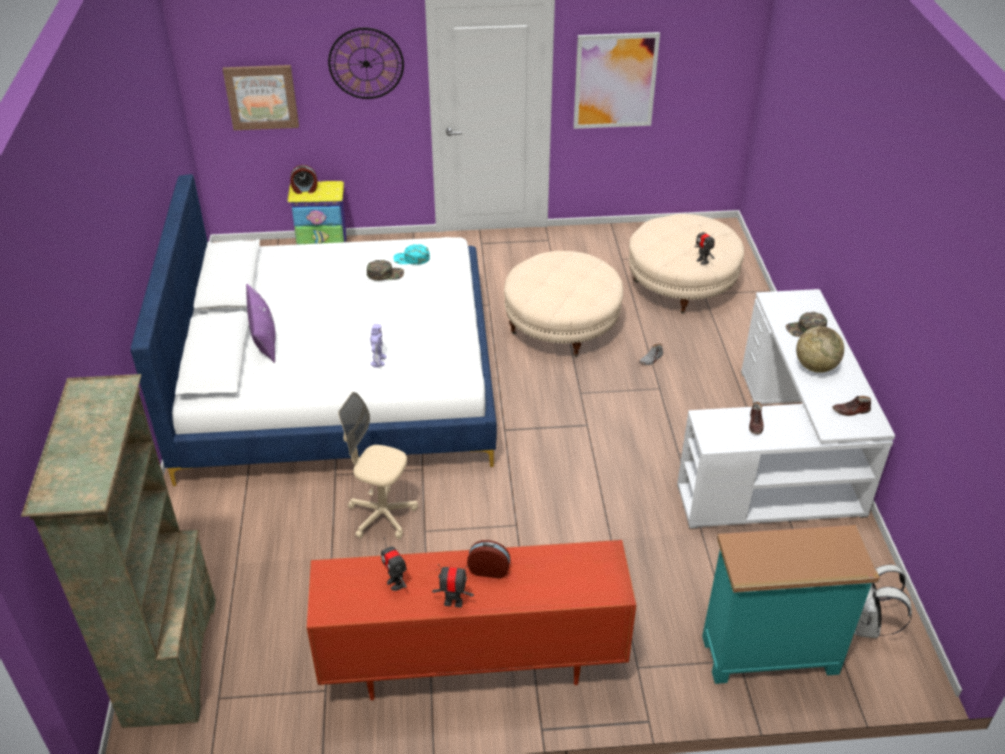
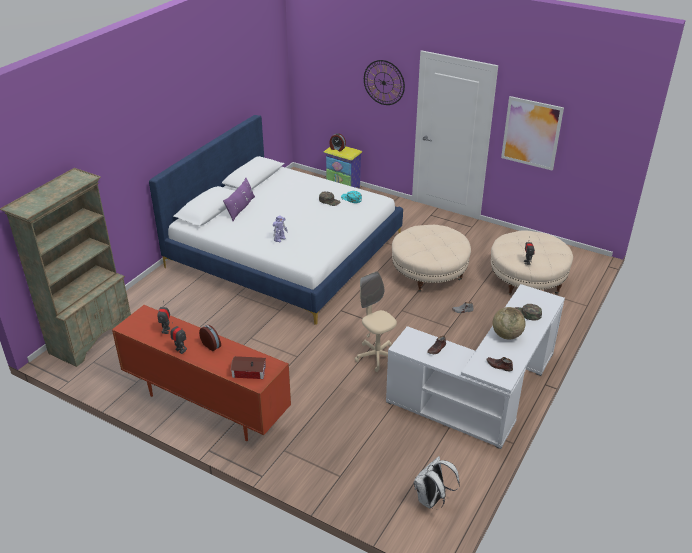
camera: 35 degrees right, 5 degrees down
picture [223,65,299,130] -> none
beige office chair [338,392,418,539] -> beige office chair moved to [355,271,397,372]
turquoise dresser [702,525,880,684] -> none
none -> toy house [230,356,266,379]

